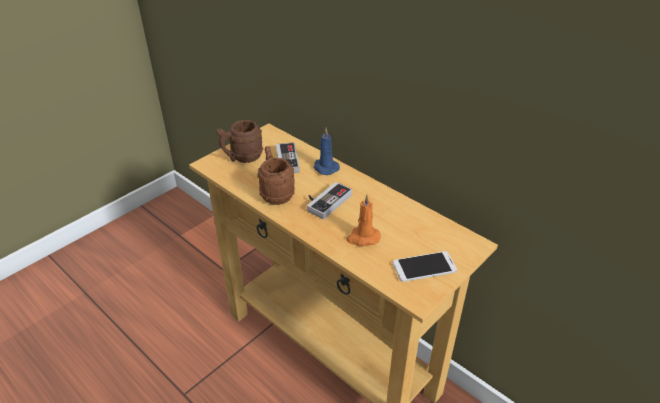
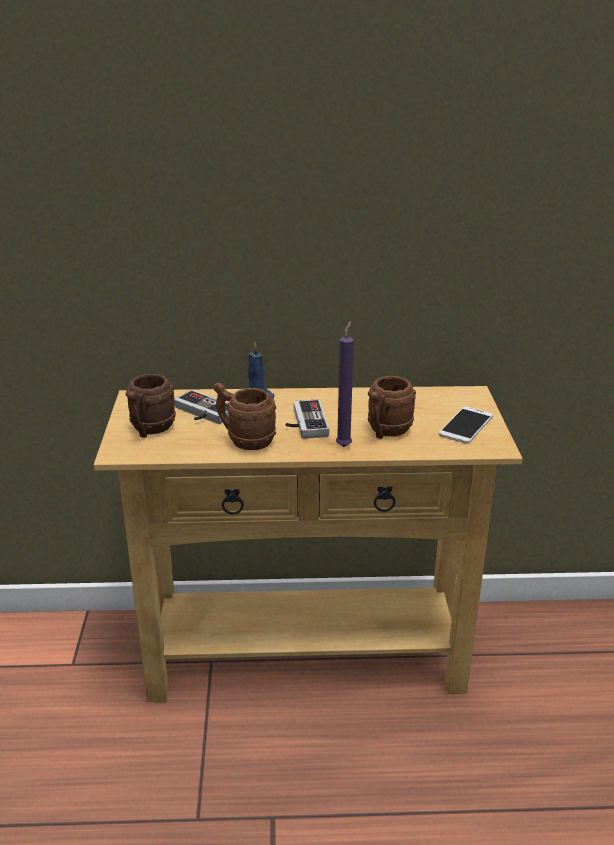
camera: 45 degrees left, 10 degrees down
orange candle [346,195,381,246] -> brown mug [368,376,416,439]
none -> purple candle [336,321,354,447]

